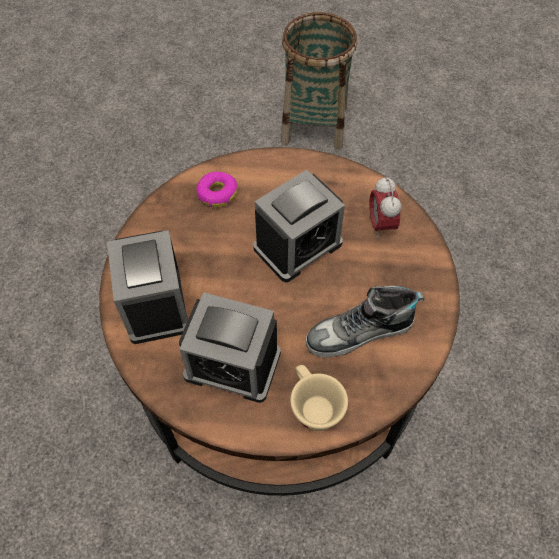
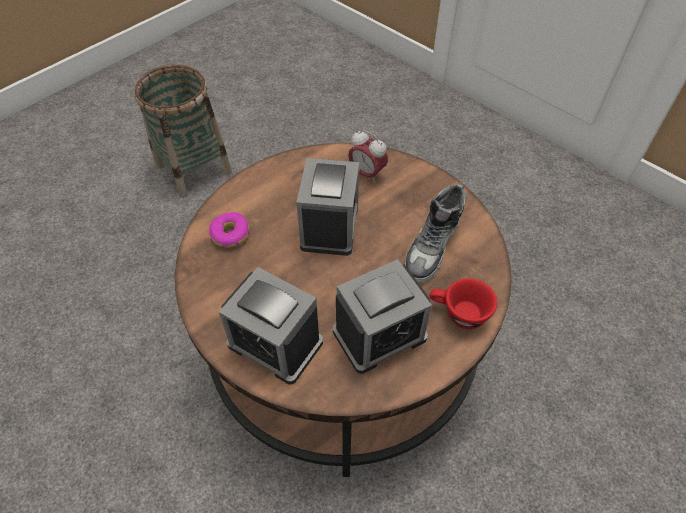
camera: 45 degrees left, 5 degrees down
beige cup [290,365,348,431] -> red cup [430,278,497,329]

